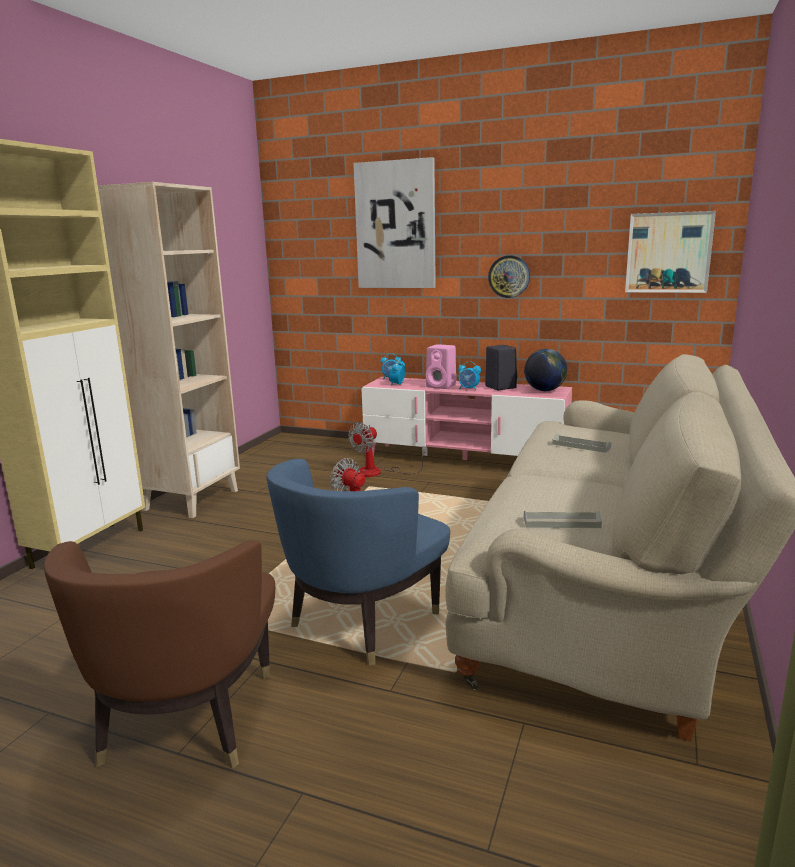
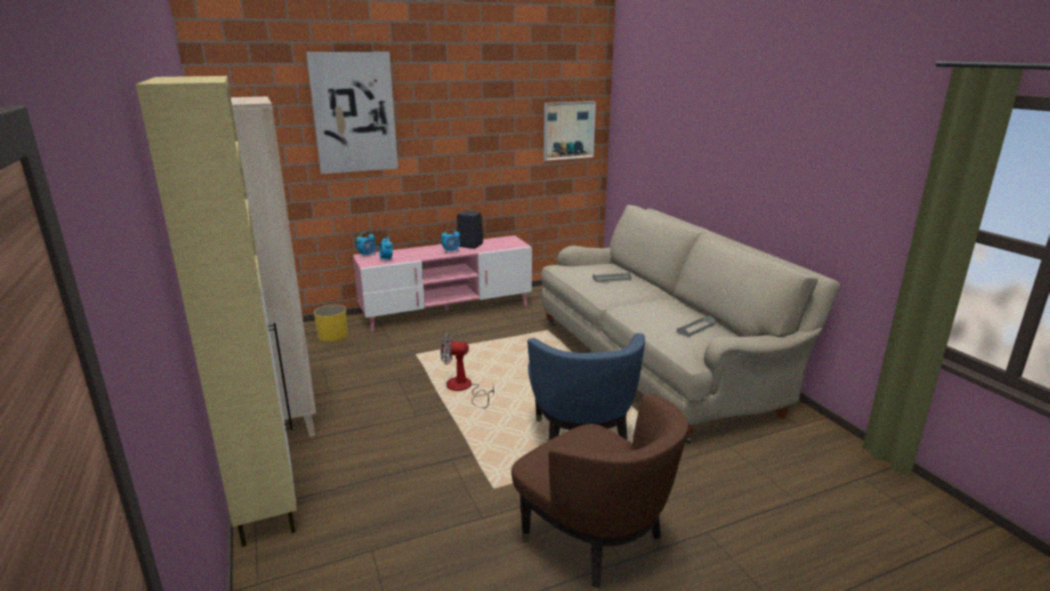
camera: 45 degrees left, 5 degrees up
fan [348,422,428,477] -> none
pink speaker [426,344,456,389] -> none
wall clock [488,255,530,298] -> none
globe [524,349,567,391] -> none
none -> yellow planter [314,305,348,342]

